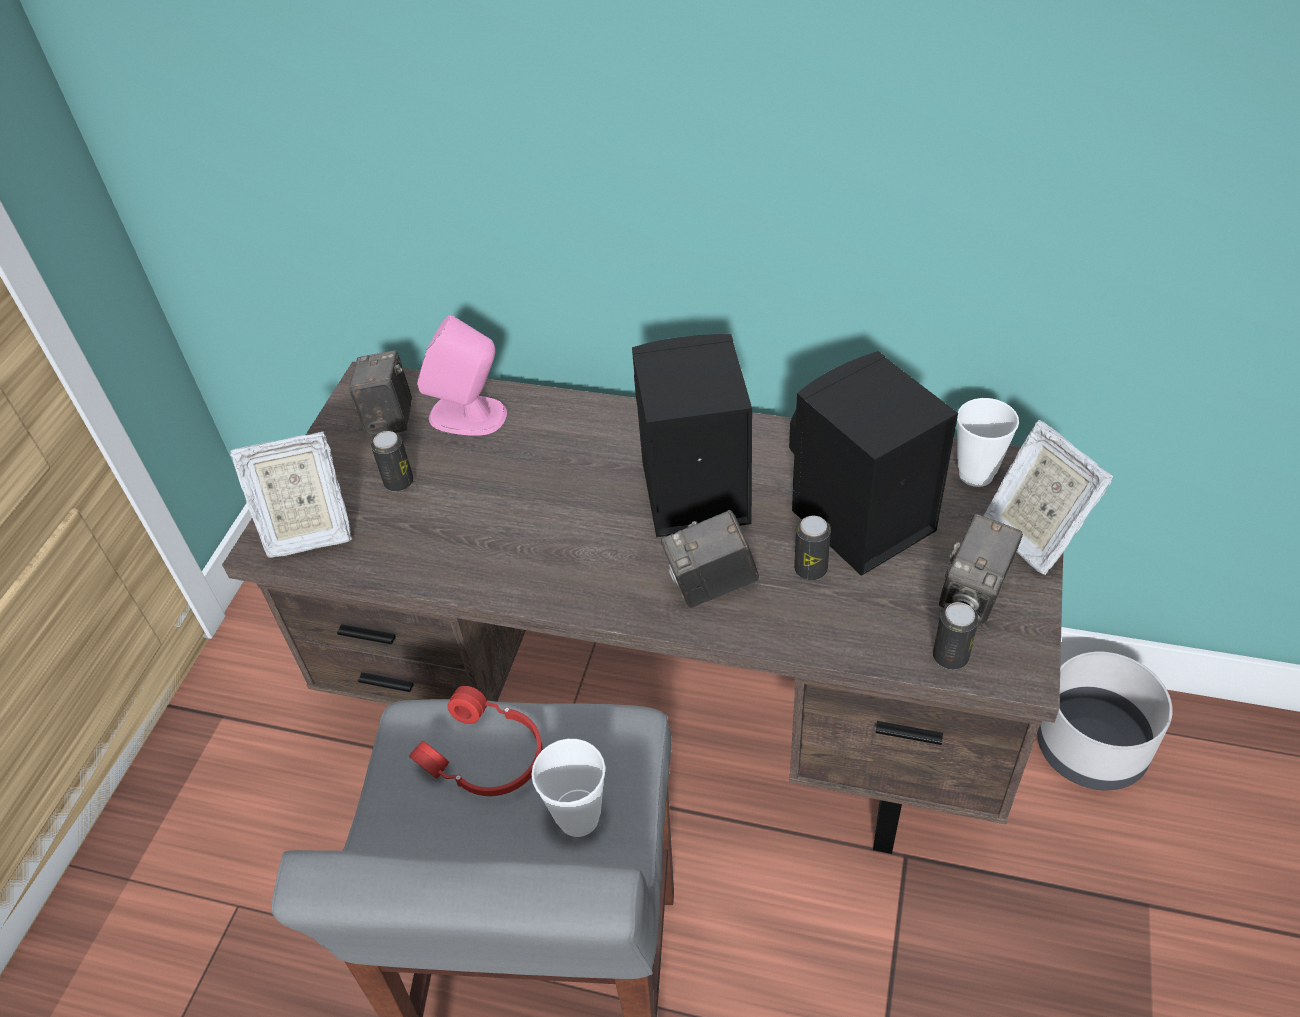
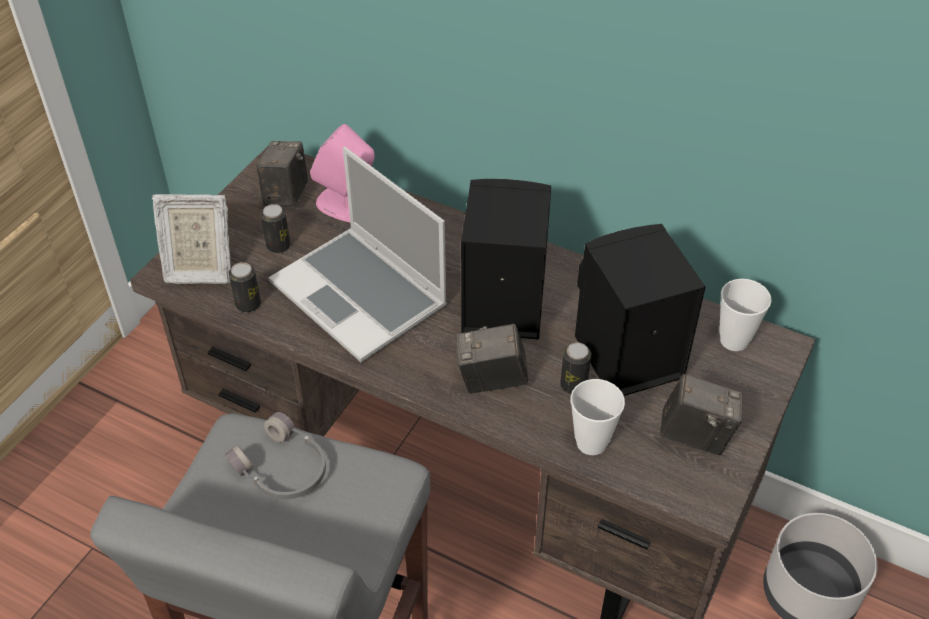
camera: 10 degrees right, 0 degrees up
red headphones [409,686,543,796] -> grey headphones [225,412,326,499]
cup [531,739,606,837] -> cup moved to [570,379,625,455]
can [933,602,979,670] -> can moved to [229,262,261,313]
camera [939,514,1023,624] -> camera turned 120 degrees counterclockwise [660,374,743,455]
picture frame [983,420,1113,575] -> none
none -> laptop [269,147,447,362]

